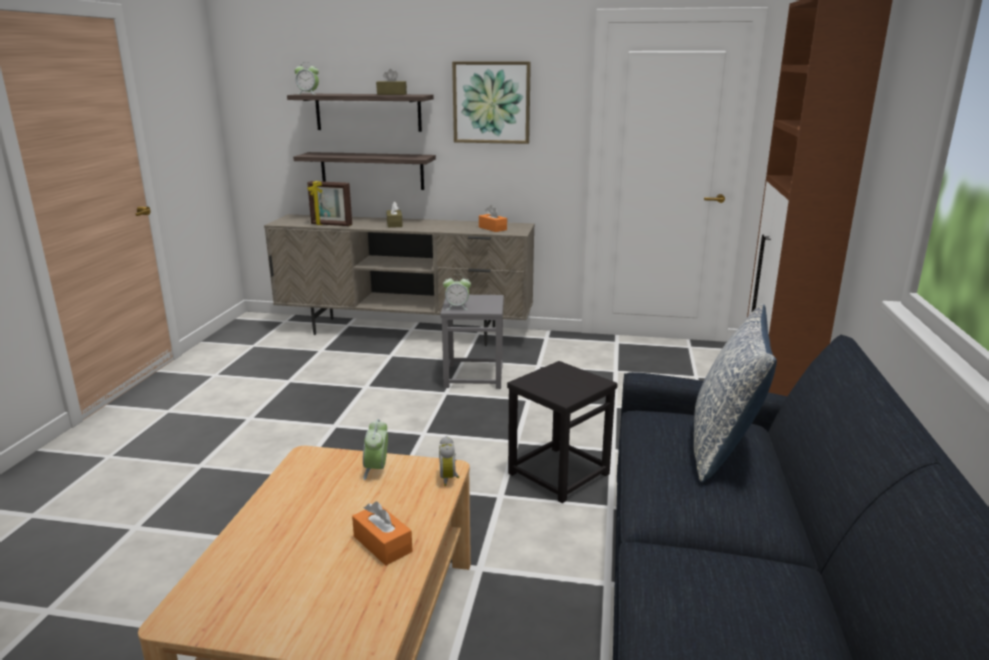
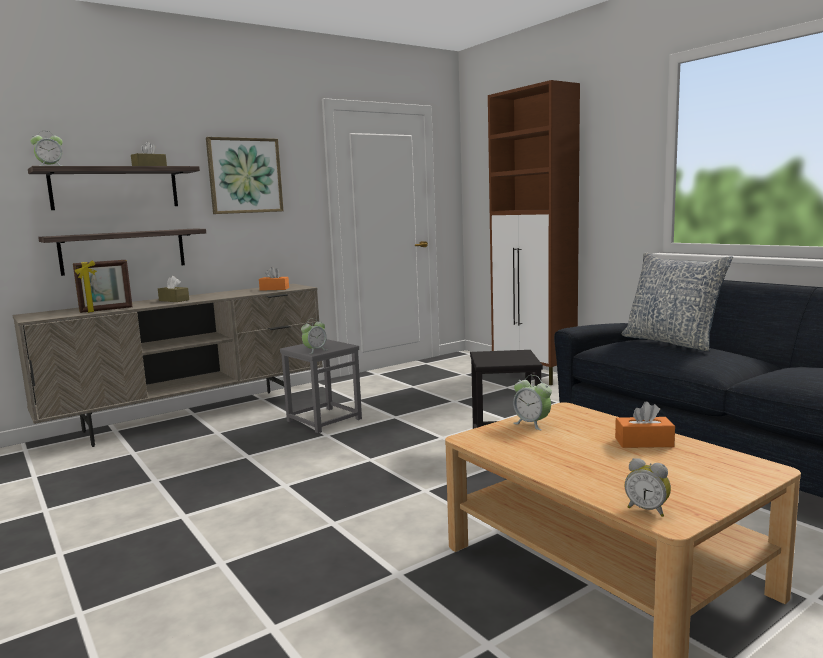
camera: 45 degrees left, 10 degrees down
alarm clock [439,436,459,486] -> alarm clock moved to [625,458,671,517]

